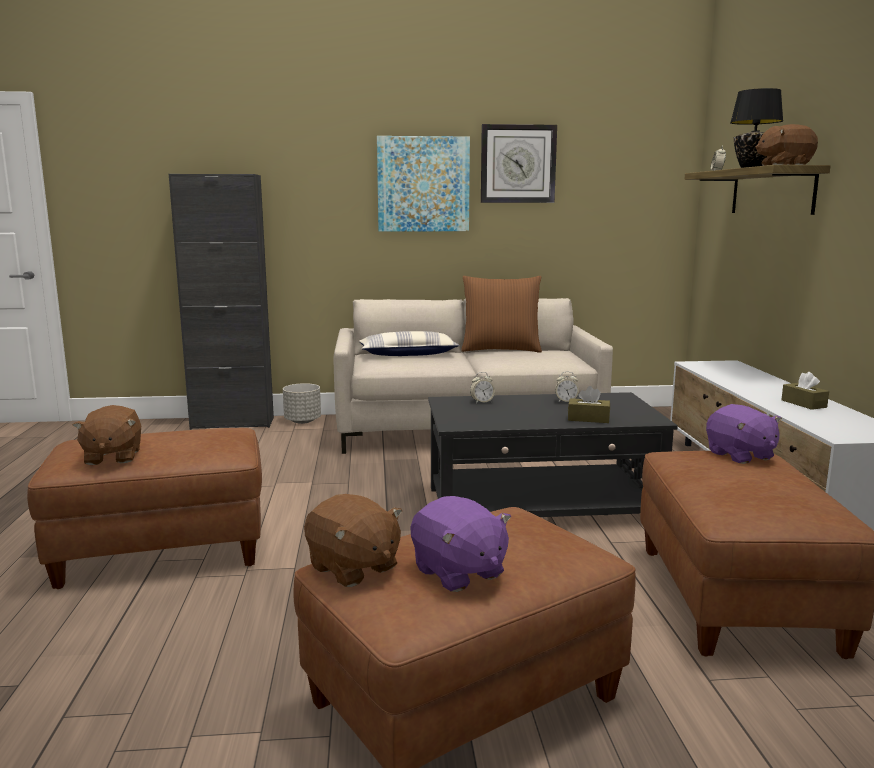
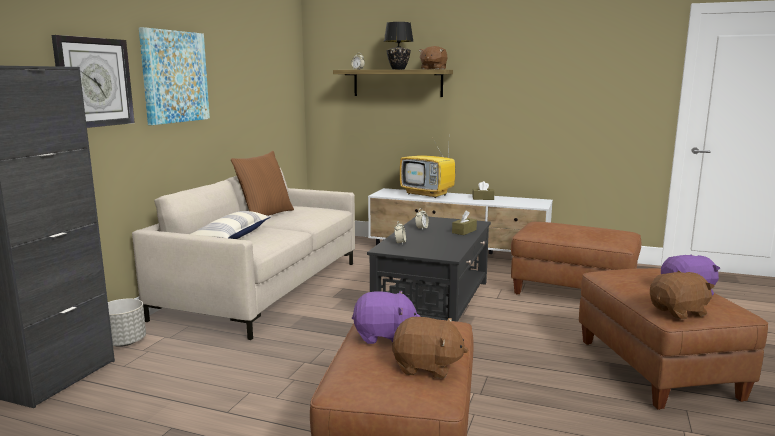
camera: 65 degrees left, 0 degrees up
wall clock [481,124,557,203] -> wall clock moved to [52,35,135,128]
purple plush toy [706,404,782,464] -> purple plush toy moved to [352,291,420,344]
none -> television [400,139,455,198]

